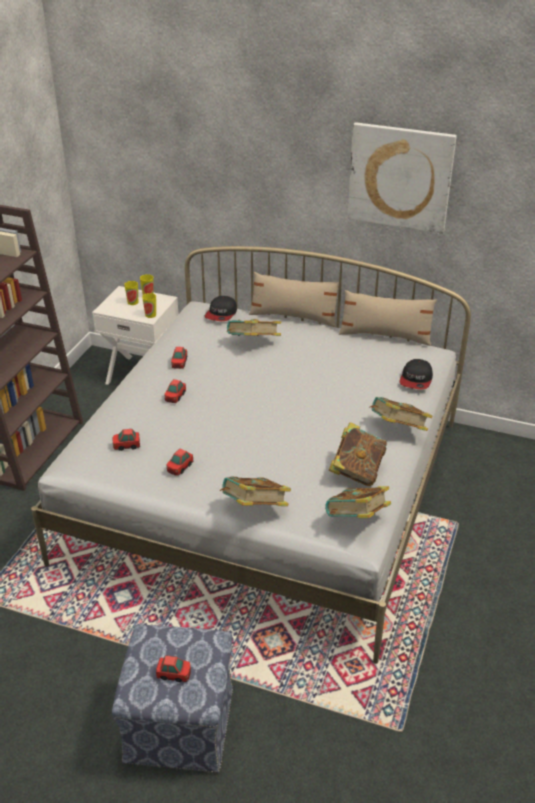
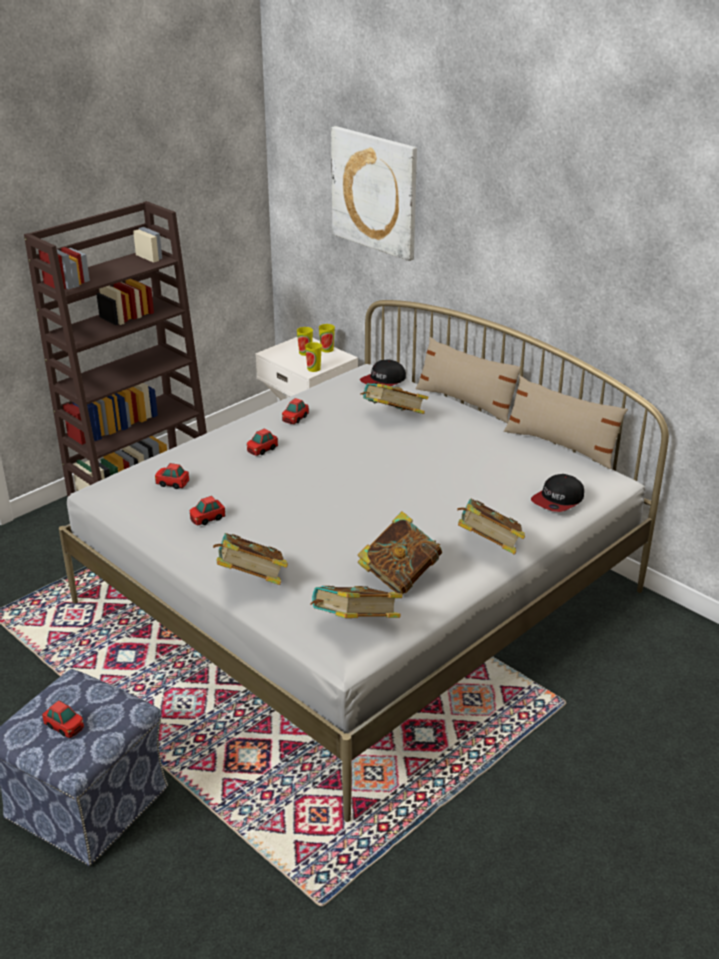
camera: 25 degrees right, 5 degrees down
picture [348,122,457,234] -> picture moved to [331,126,417,261]

